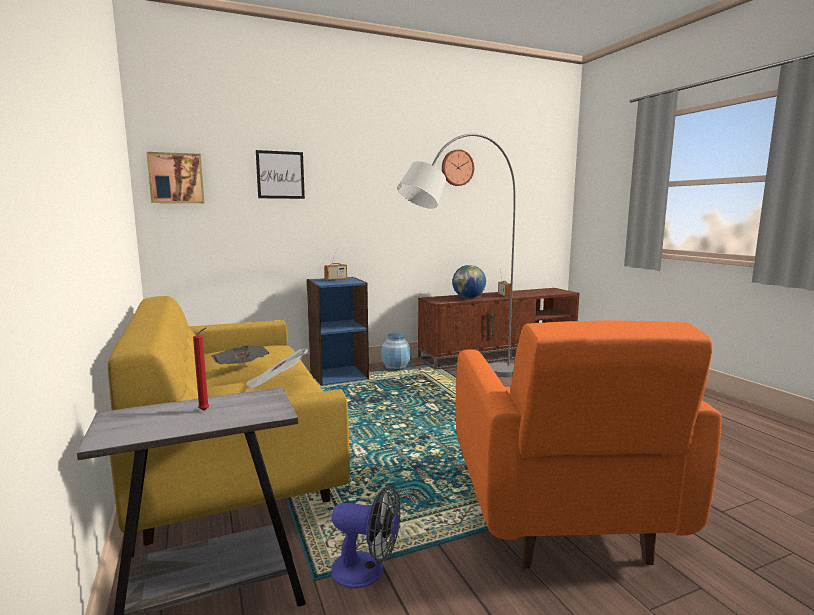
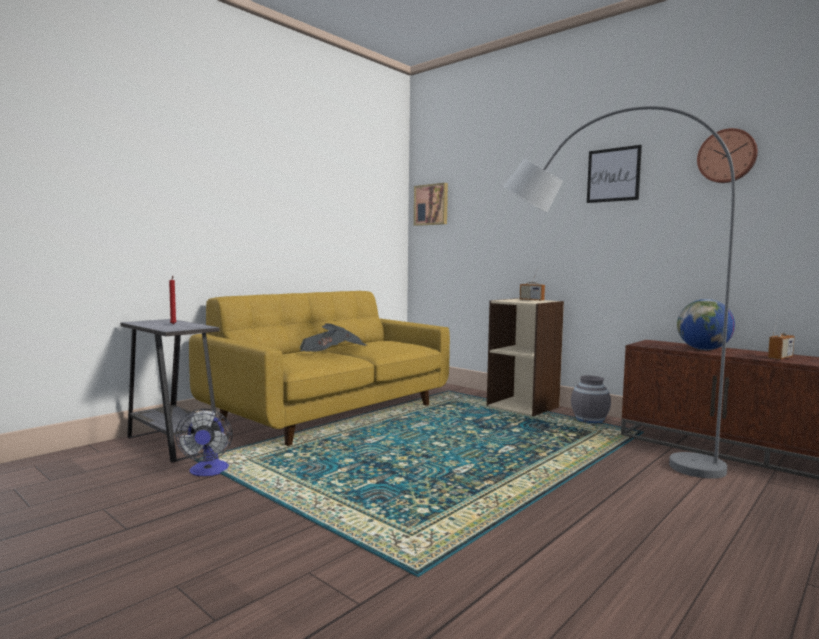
camera: 65 degrees right, 5 degrees down
picture [256,150,305,199] -> picture moved to [587,145,642,203]
blue bookcase [307,277,369,386] -> beige bookcase [487,298,564,416]
blue vase [381,333,411,370] -> grey vase [571,376,611,423]
orange armchair [456,320,722,569] -> none

